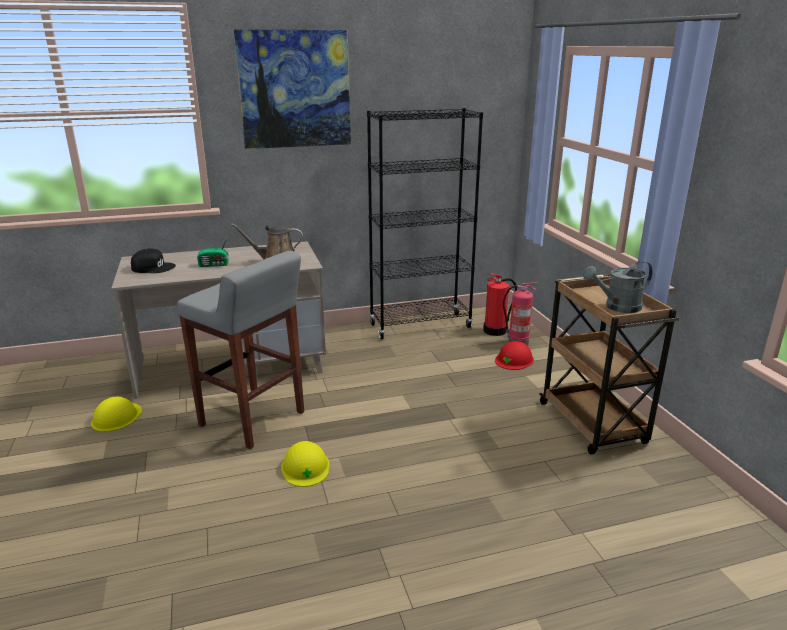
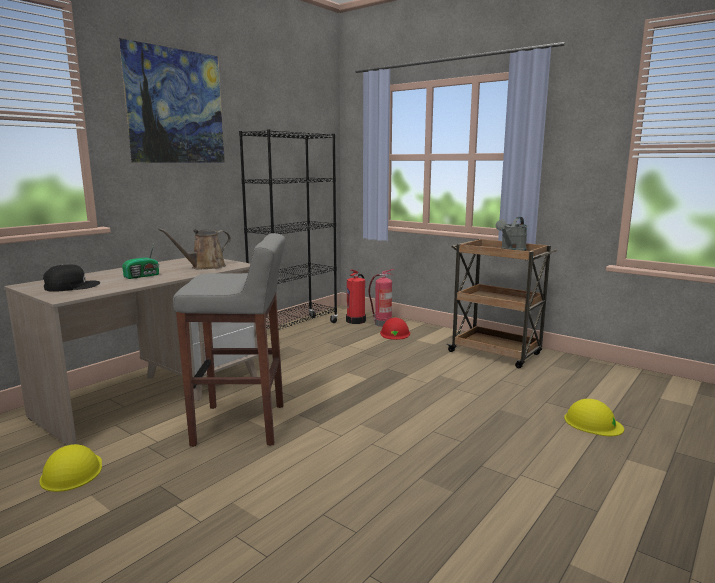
camera: 35 degrees left, 10 degrees down
yellow hard hat [281,441,329,487] -> yellow hard hat moved to [564,399,624,436]

